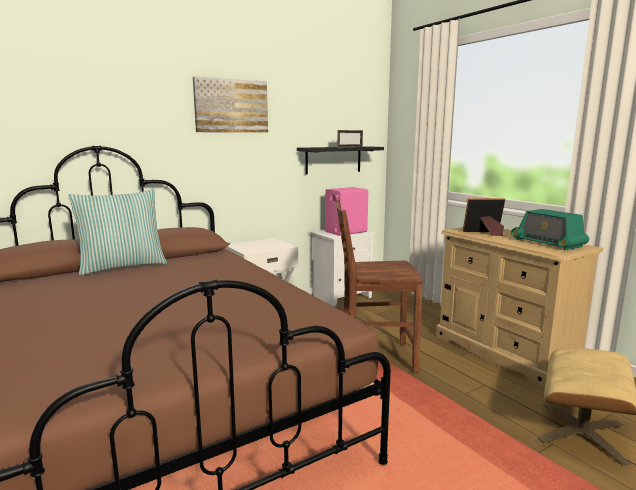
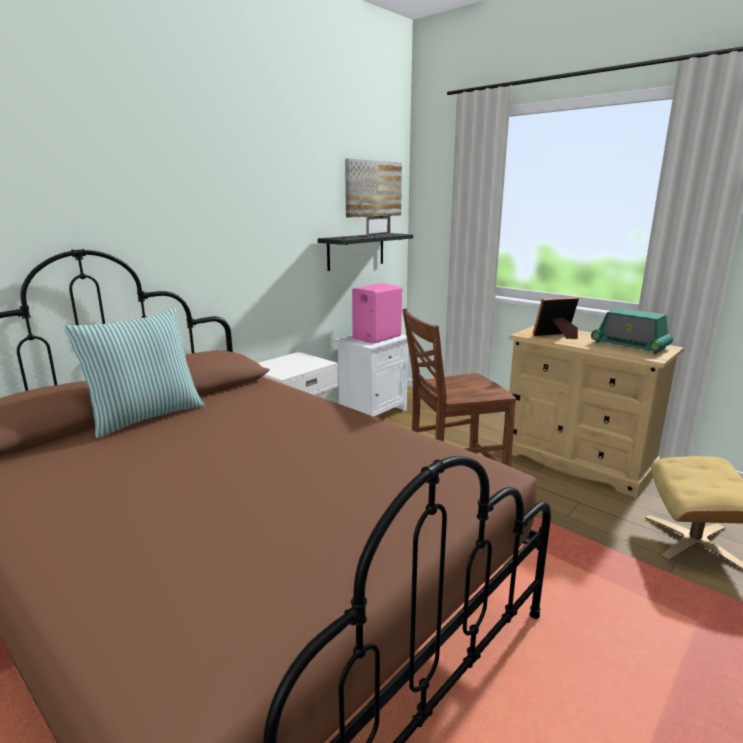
camera: 15 degrees left, 5 degrees up
picture [193,76,268,133] -> picture moved to [345,158,402,217]

